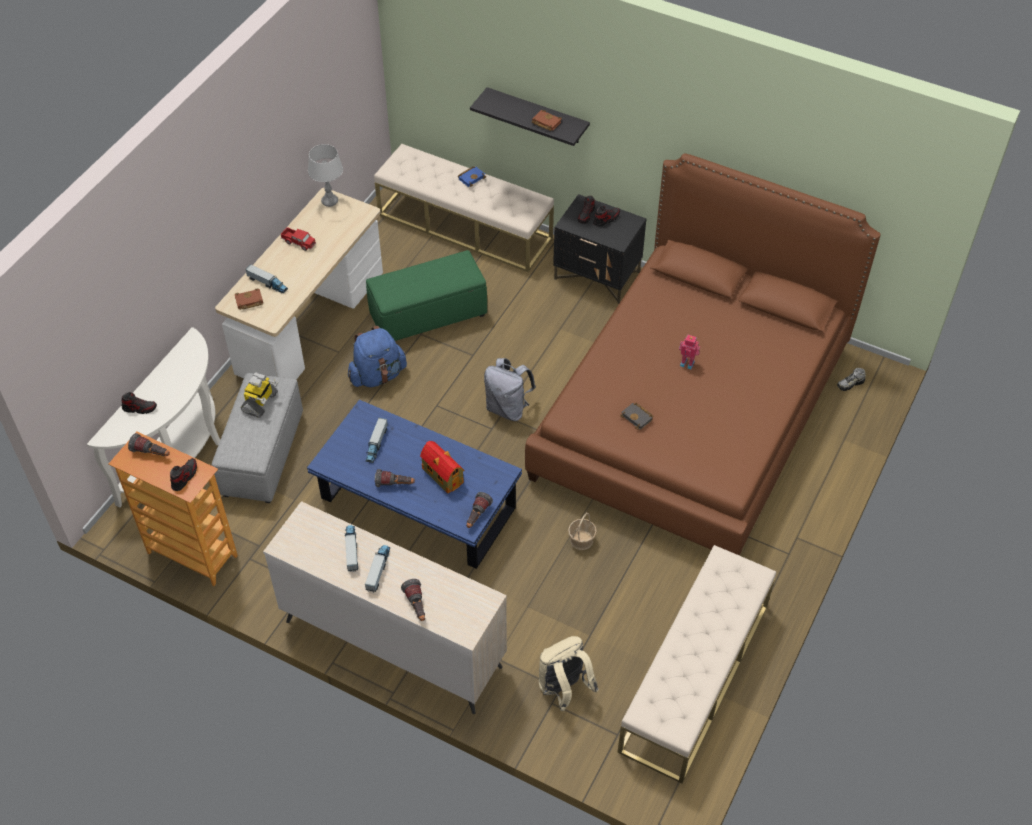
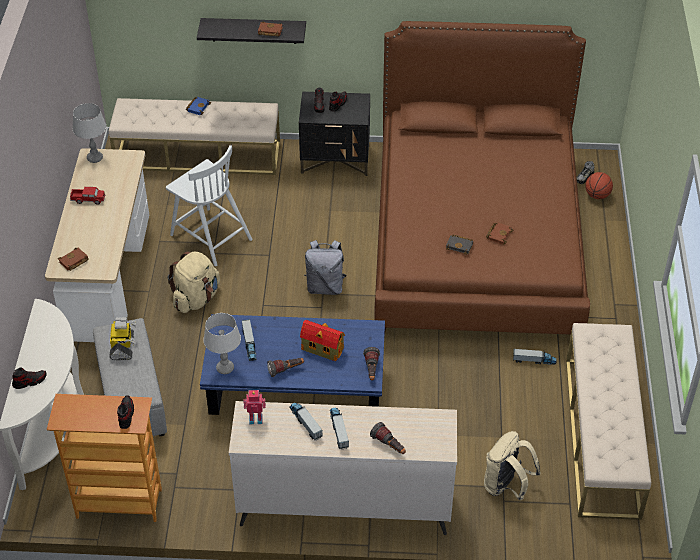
camera: 25 degrees left, 5 degrees down
flashlight [128,433,170,456] -> none
toy truck [245,264,288,294] -> toy truck moved to [513,349,556,365]
blue backpack [348,326,407,387] -> beige backpack [168,251,220,313]
green ottoman [366,250,487,341] -> white chair [166,145,253,266]
basket [568,512,597,550] -> none
toy robot [679,335,700,369] -> toy robot moved to [243,390,266,424]
none -> grey table lamp [203,313,241,374]
none -> brown book [486,222,513,245]
none -> basketball [585,172,613,199]

